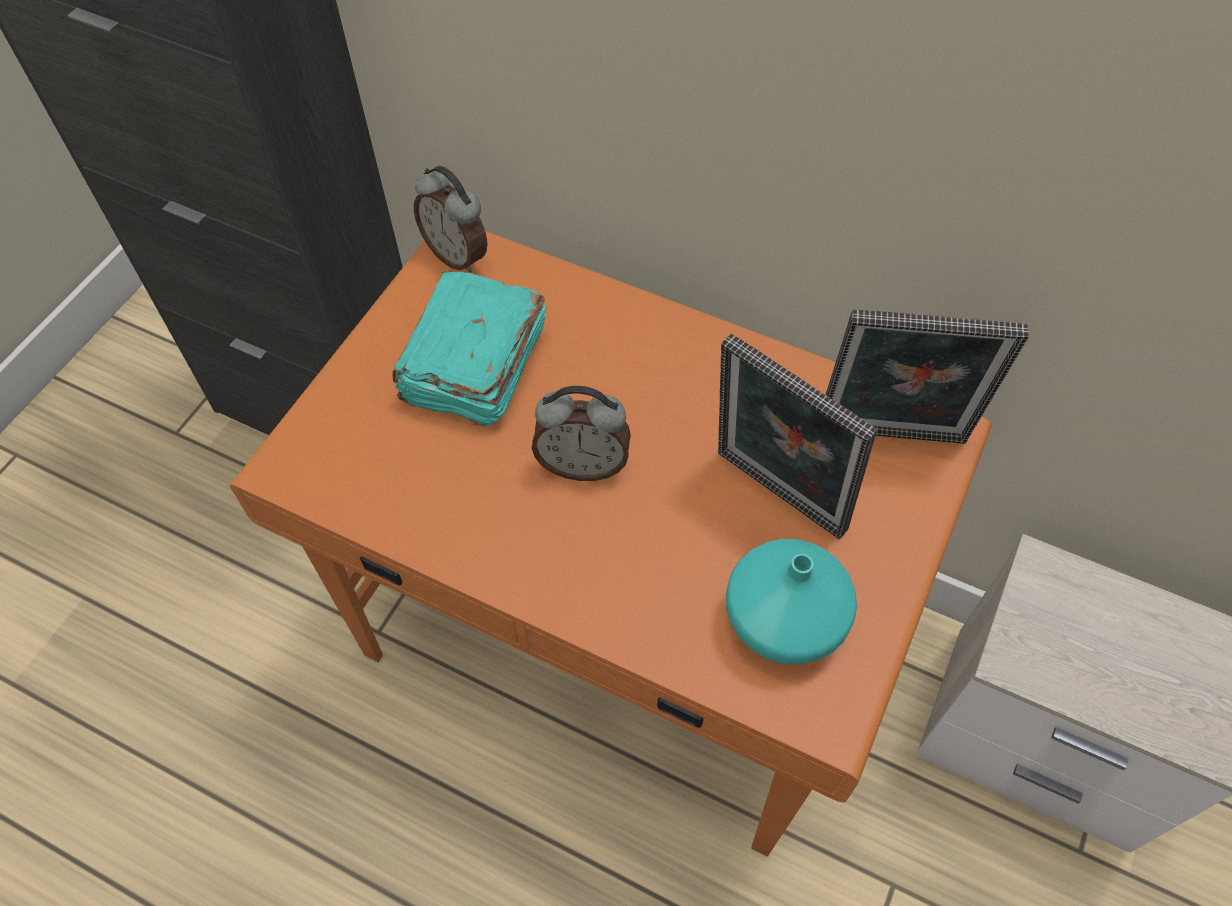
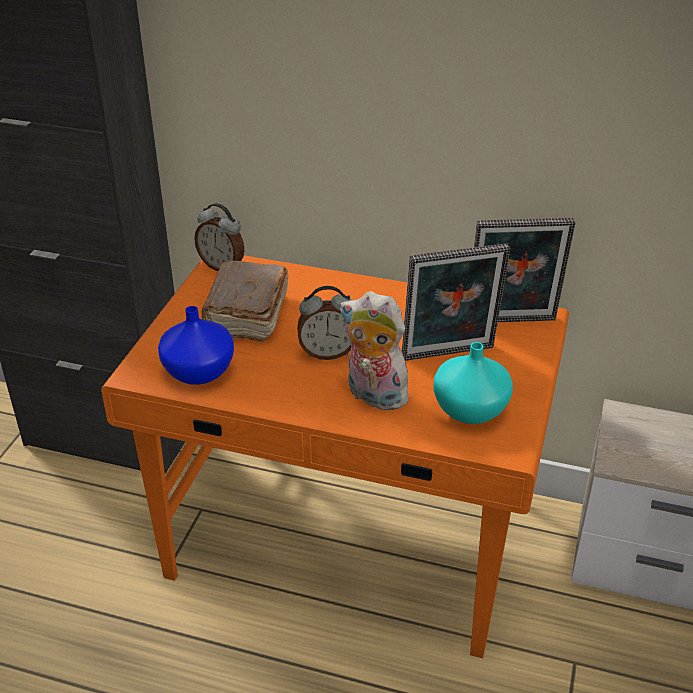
camera: 10 degrees left, 20 degrees down
turquoise book [392,270,546,427] -> brown book [201,261,289,342]
picture frame [718,334,877,539] -> picture frame turned 45 degrees counterclockwise [402,243,510,361]
none -> blue vase [158,306,234,385]
none -> plush toy [340,291,416,410]

